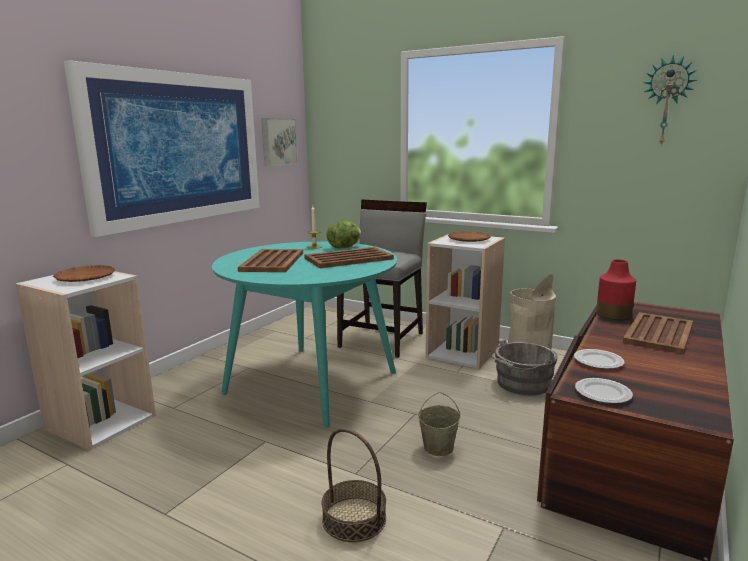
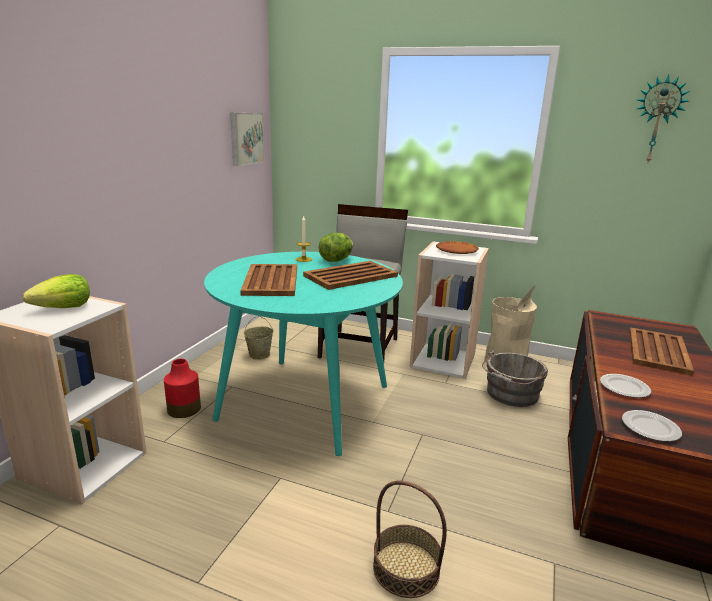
camera: 10 degrees left, 5 degrees up
brown plate [53,265,116,282] -> lettuce [23,274,90,308]
picture [64,60,260,237] -> none
beige bucket [418,392,460,456] -> beige bucket moved to [244,316,273,360]
red vase [596,259,636,320] -> red vase moved to [164,359,201,418]

